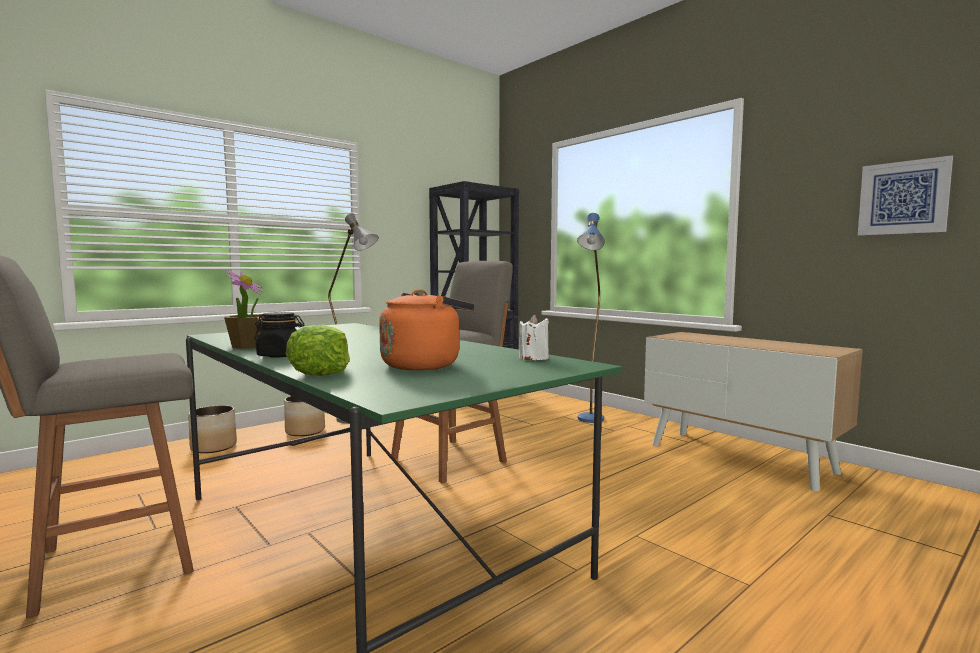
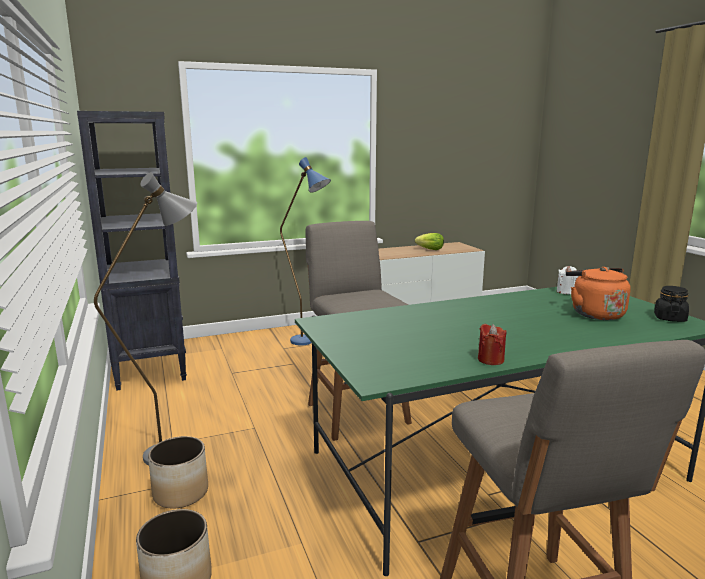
camera: 70 degrees left, 10 degrees up
potted plant [224,270,264,349] -> red candle [478,324,506,365]
black jar [254,312,304,358] -> black jar moved to [654,286,689,322]
lettuce [286,324,350,376] -> lettuce moved to [415,233,444,250]
picture [858,155,953,236] -> none

